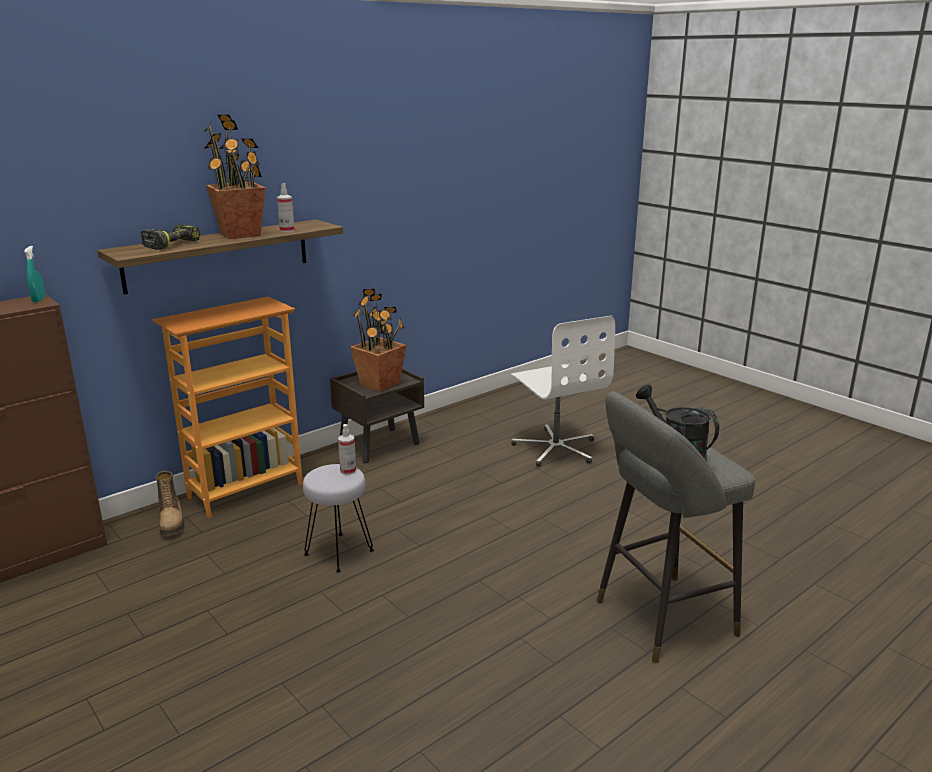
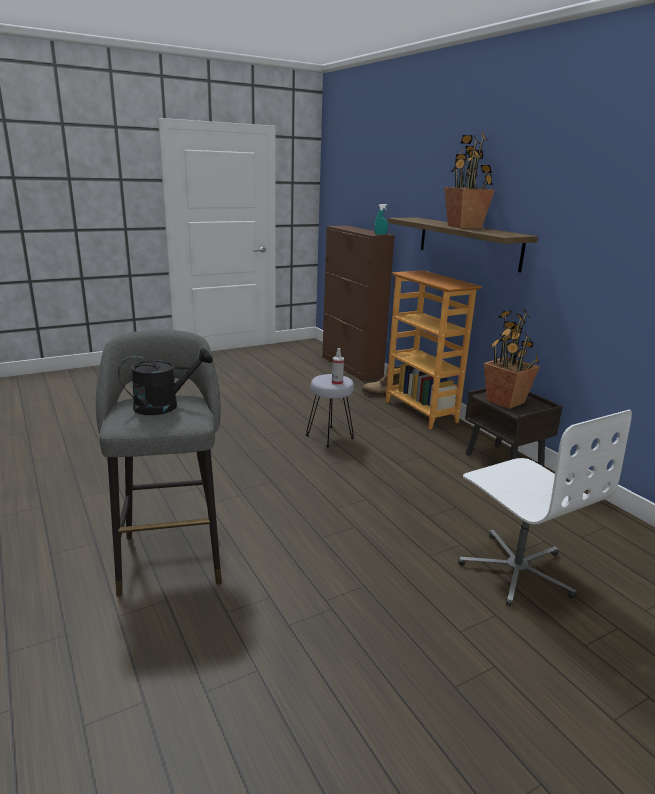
camera: 100 degrees right, 0 degrees up
power drill [141,224,200,250] -> none
spray bottle [277,183,295,232] -> none
white office chair [511,316,615,467] -> white office chair turned 105 degrees counterclockwise [458,410,632,607]

